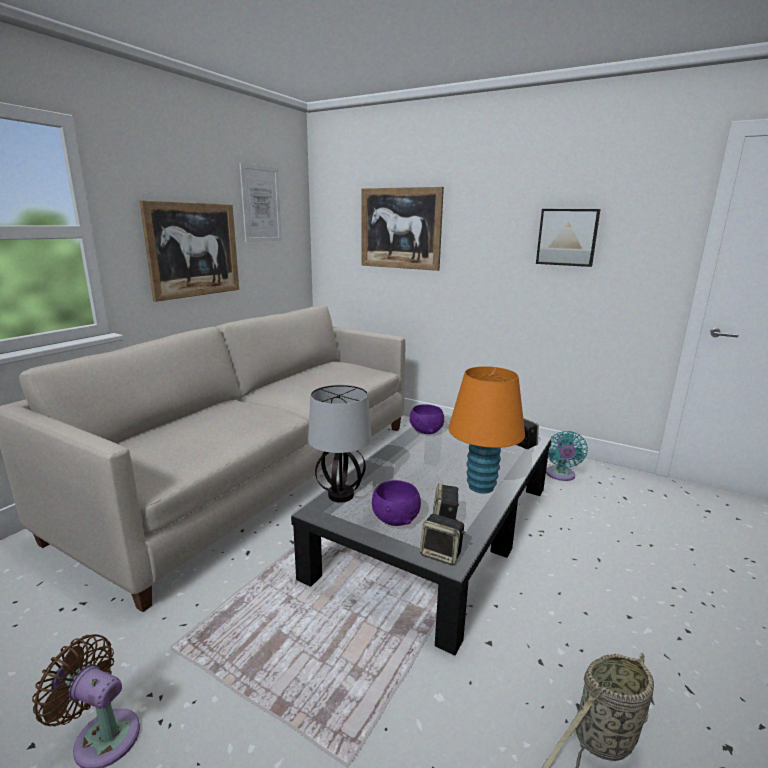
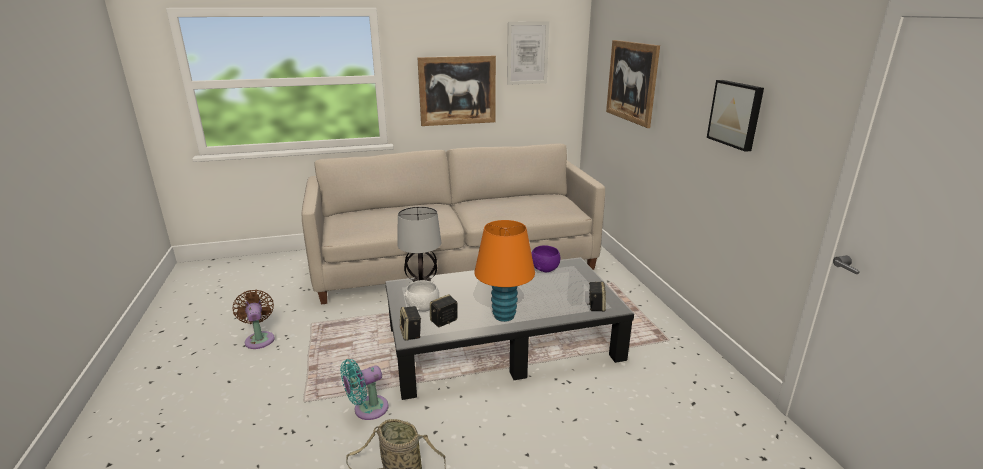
camera: 45 degrees right, 5 degrees up
purple bowl [372,480,421,526] -> white bowl [404,280,439,312]
turquoise fan [546,431,588,481] -> turquoise fan moved to [340,359,389,420]

